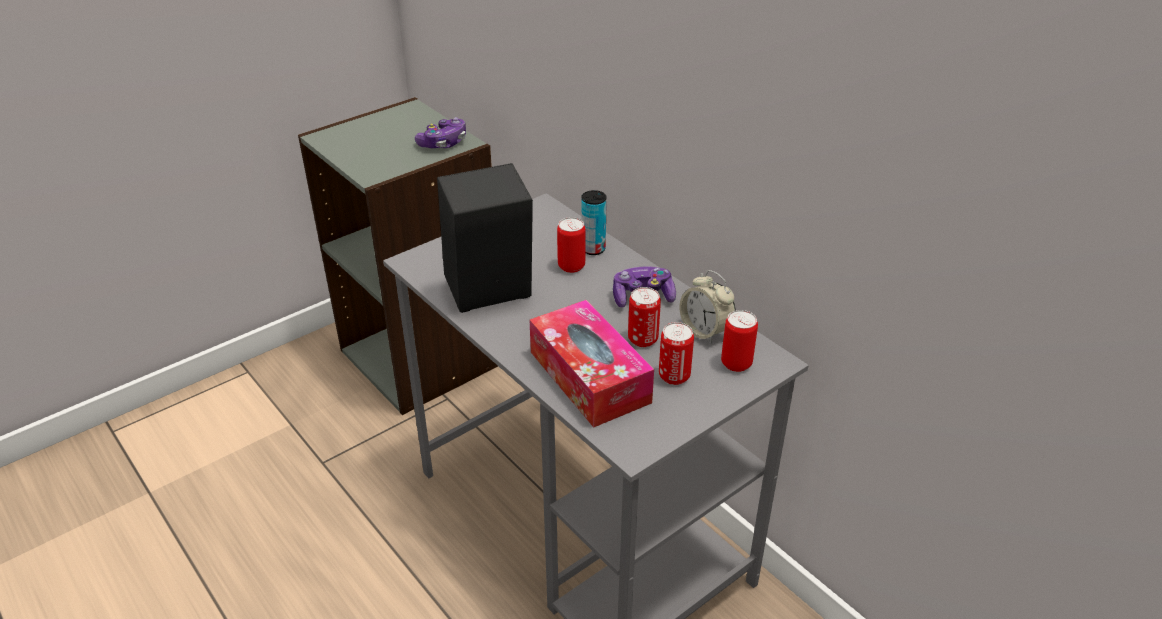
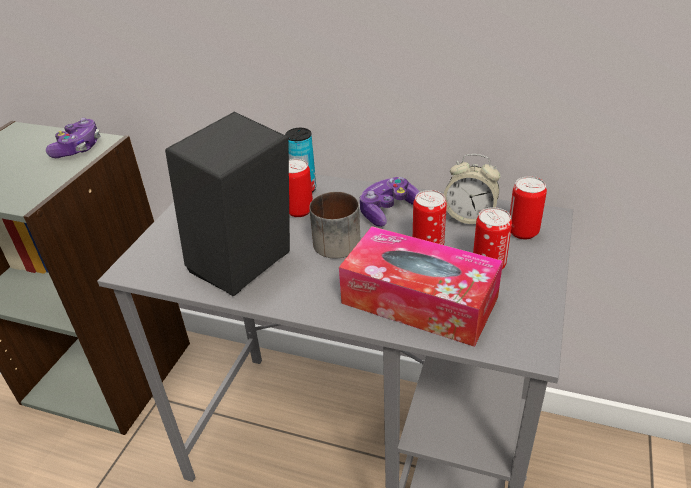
camera: 30 degrees left, 0 degrees up
none -> mug [309,192,361,258]

